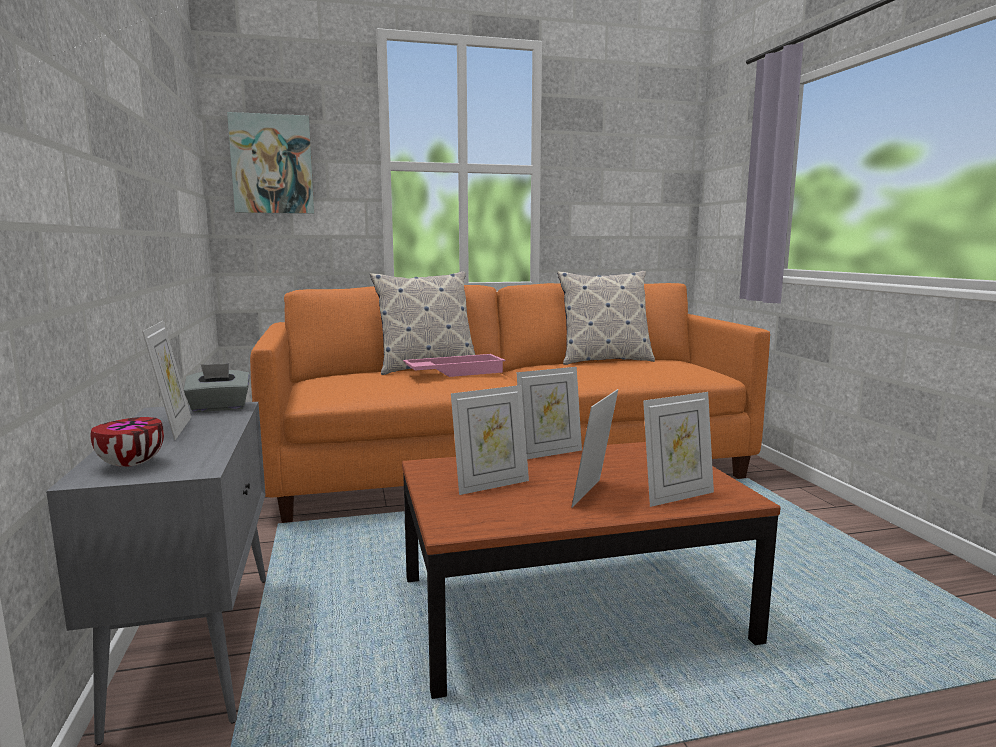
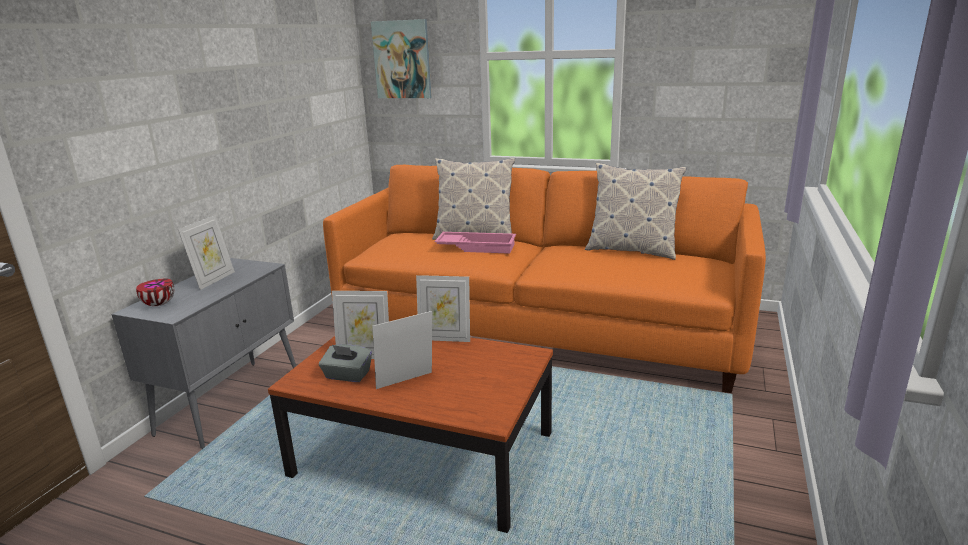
camera: 35 degrees right, 10 degrees up
grey tissue box [184,363,250,412] -> grey tissue box moved to [319,344,372,382]
picture frame [643,392,714,507] -> none

